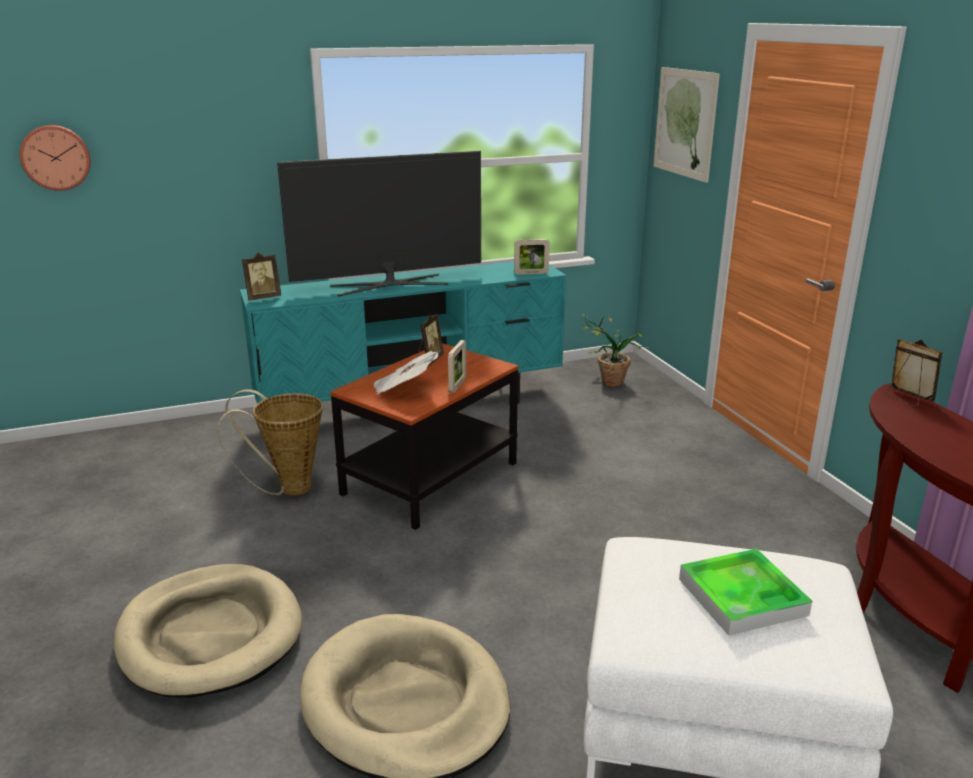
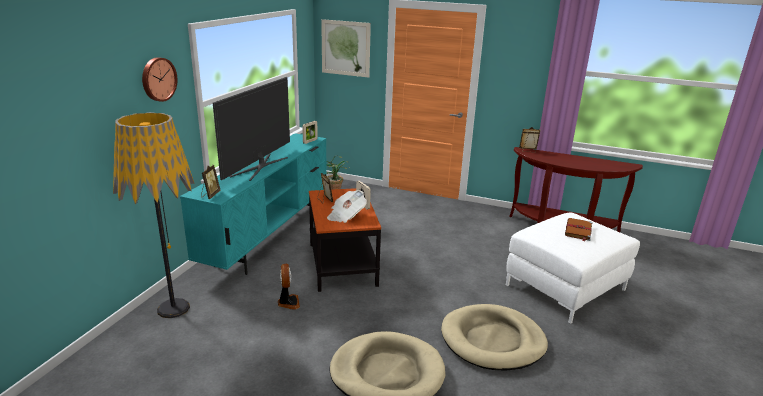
camera: 50 degrees left, 0 degrees up
wall clock [20,125,91,191] -> wall clock moved to [142,57,177,102]
basket [217,389,323,496] -> fan [278,264,300,310]
tray [679,549,812,636] -> brown book [565,218,593,241]
none -> floor lamp [113,112,195,318]

